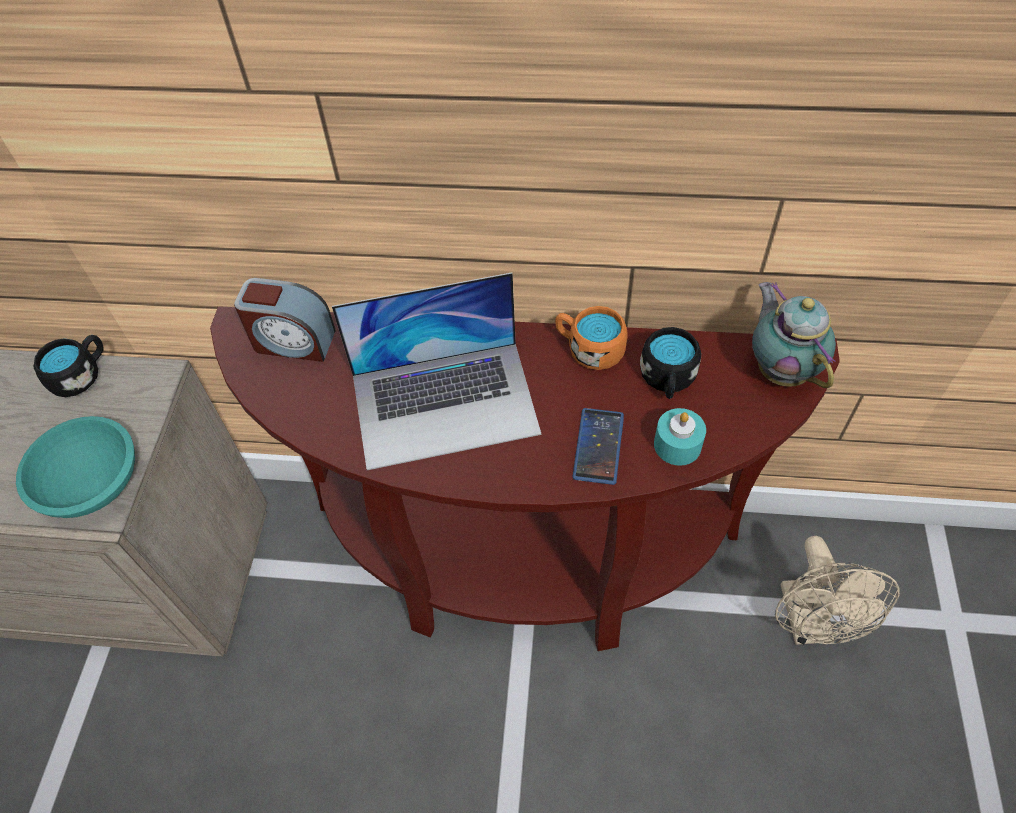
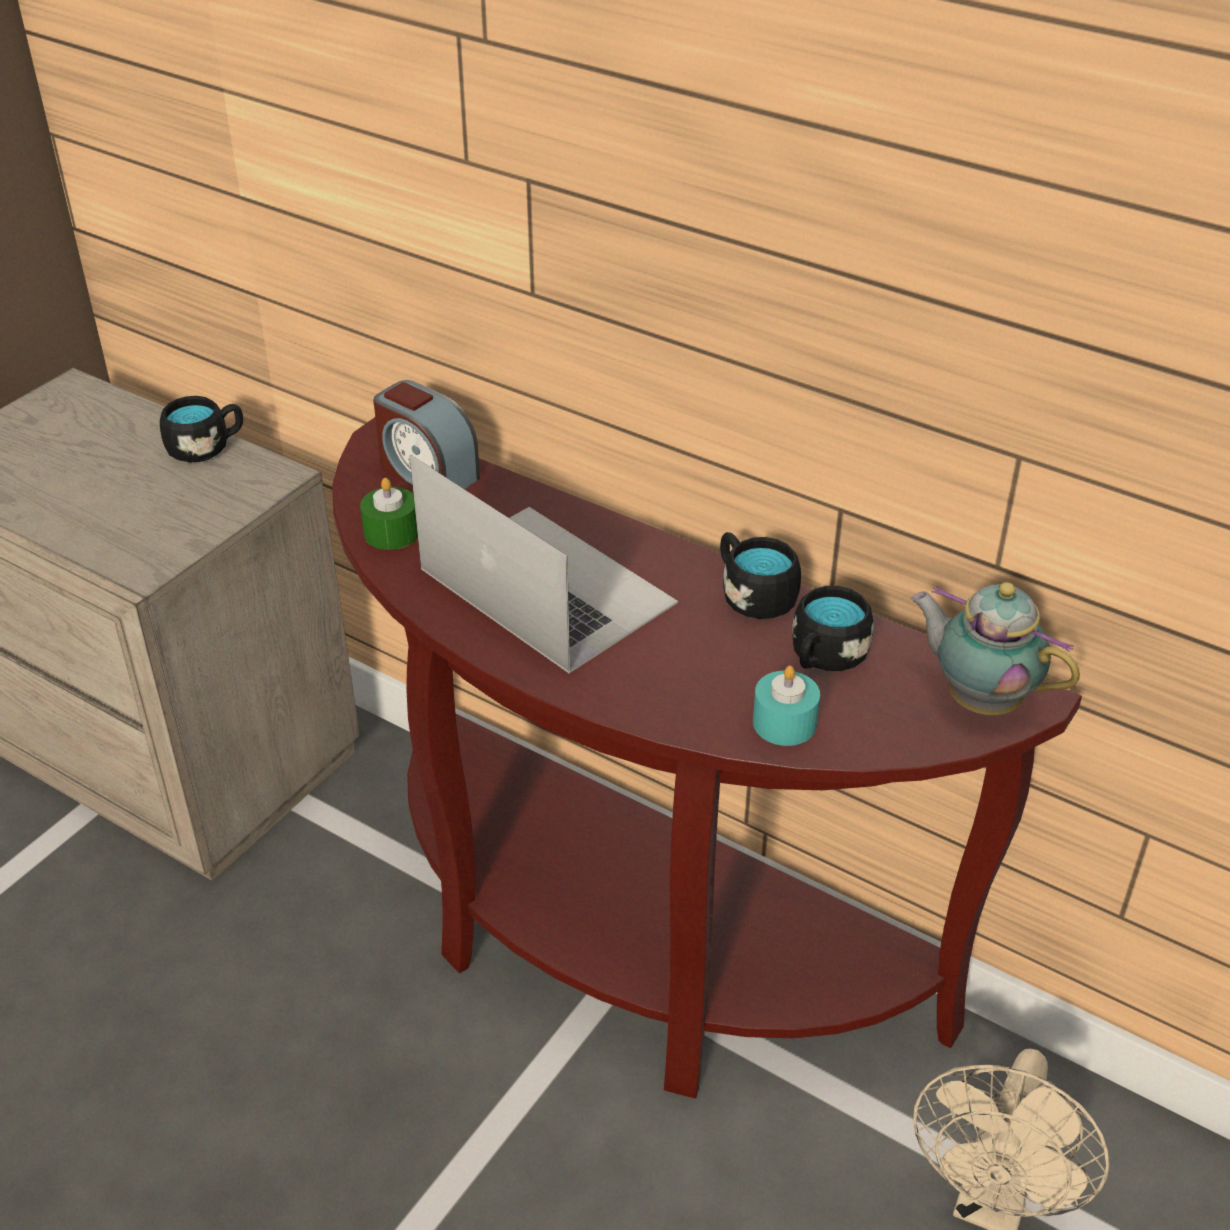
camera: 25 degrees right, 15 degrees down
turquoise bowl [16,416,135,518] -> none
laptop [332,273,541,470] -> laptop turned 150 degrees counterclockwise [409,455,678,673]
orange mug [555,306,628,370] -> black mug [720,532,801,619]
phone [573,408,624,485] -> none
teapot [752,282,836,388] -> teapot turned 60 degrees counterclockwise [911,582,1080,715]
none -> green candle [360,478,418,550]

